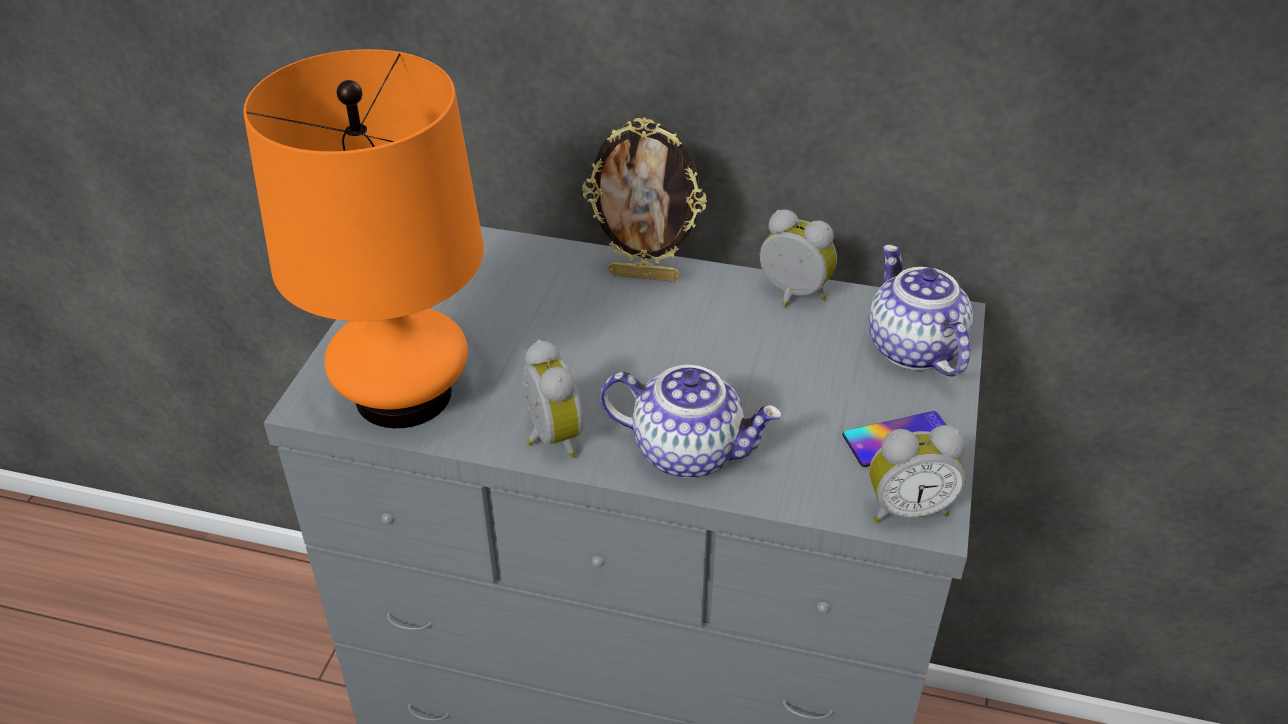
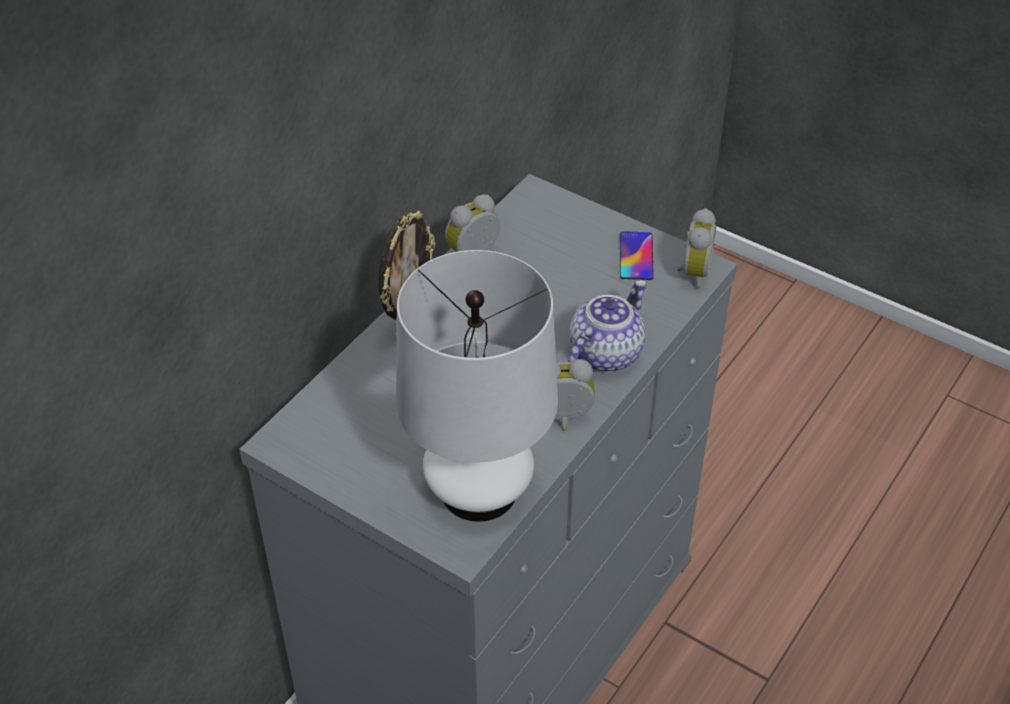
camera: 70 degrees left, 5 degrees up
orange table lamp [243,49,484,428] -> white table lamp [396,250,558,522]
teapot [869,245,973,377] -> none

